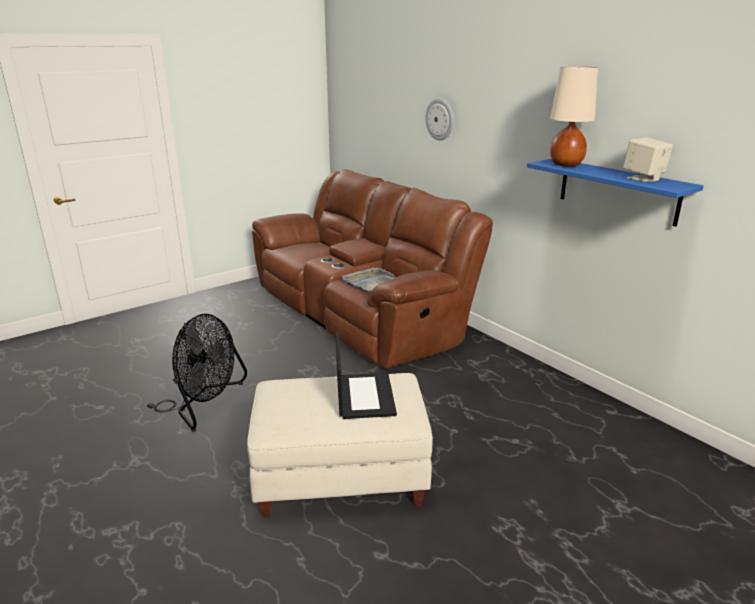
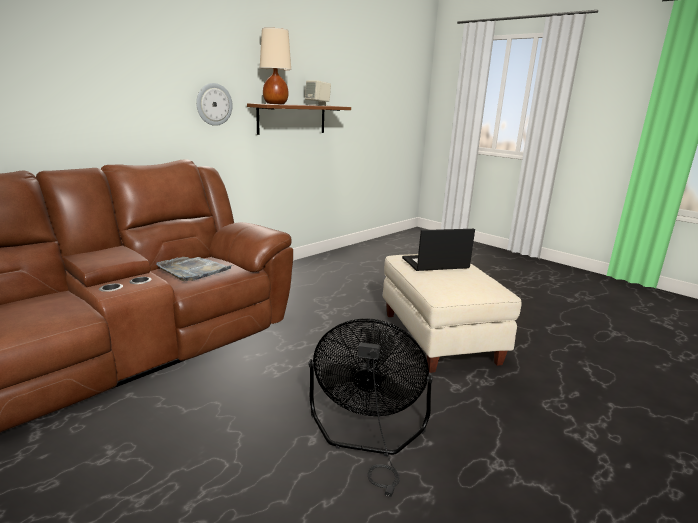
camera: 100 degrees left, 5 degrees down
wall clock [426,99,453,141] -> wall clock moved to [196,83,233,126]
blue shelf [527,159,703,227] -> brown shelf [247,103,351,135]

